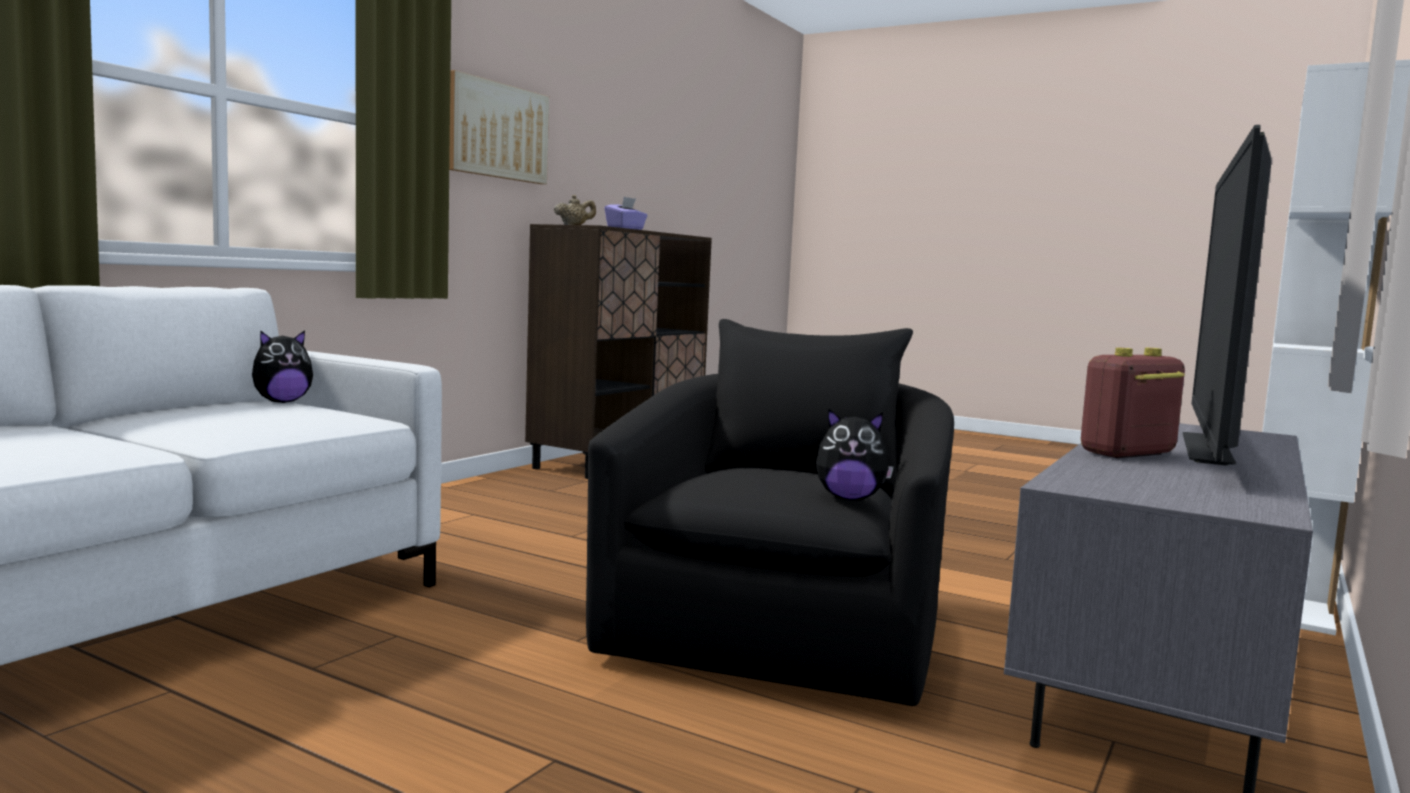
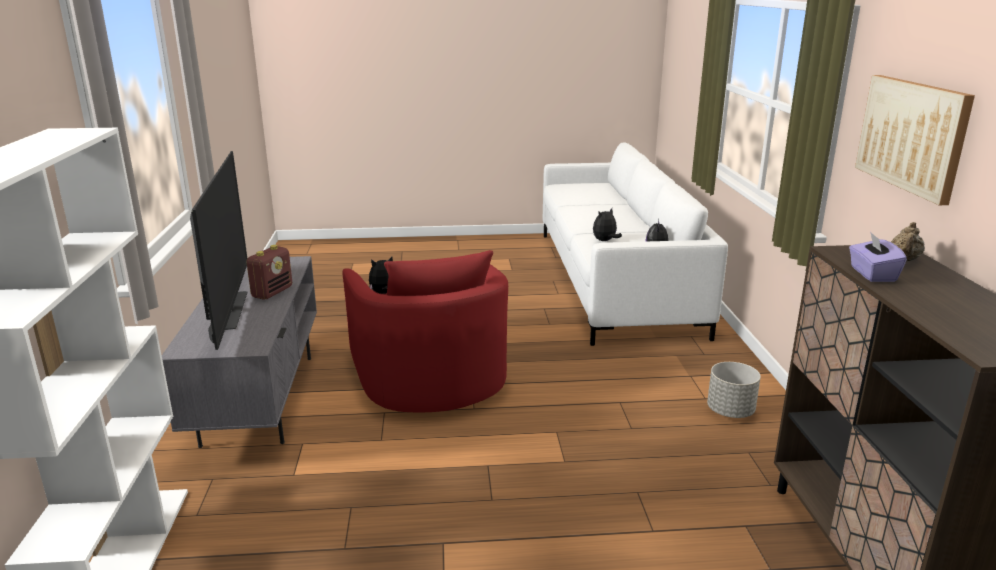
camera: 145 degrees right, 15 degrees up
black armchair [586,319,954,706] -> red armchair [342,250,508,412]
none -> plush toy [593,208,622,241]
none -> grey planter [707,362,761,418]

